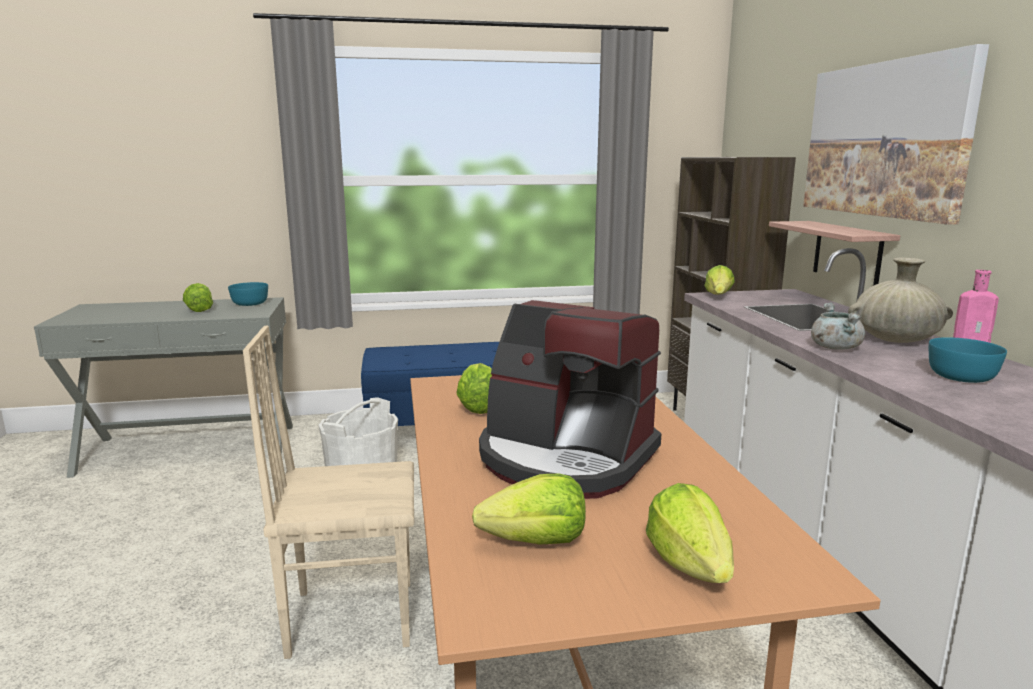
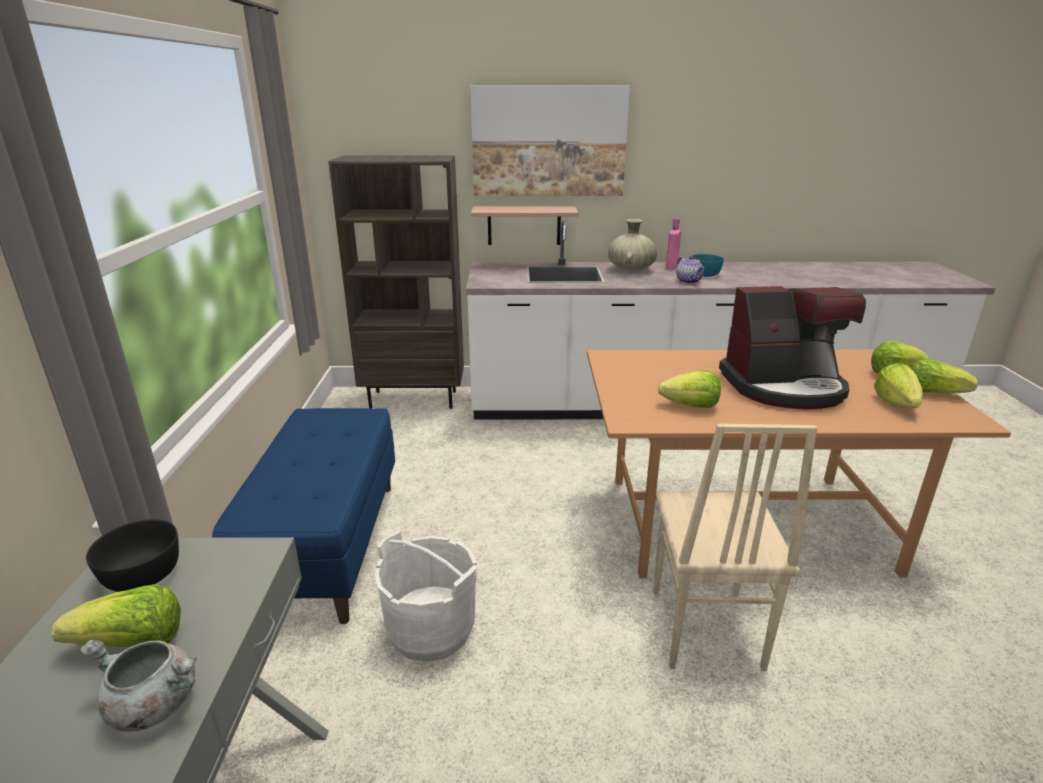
camera: 80 degrees left, 10 degrees up
turquoise bowl [228,282,268,306] -> black bowl [86,519,179,592]
coffee machine [479,300,661,499] -> coffee machine turned 45 degrees clockwise [719,286,866,409]
lettuce [704,265,735,295] -> lettuce moved to [911,359,978,393]
grey cooking pot [811,303,865,350] -> grey cooking pot moved to [79,640,196,732]
none -> teapot [676,256,705,284]

